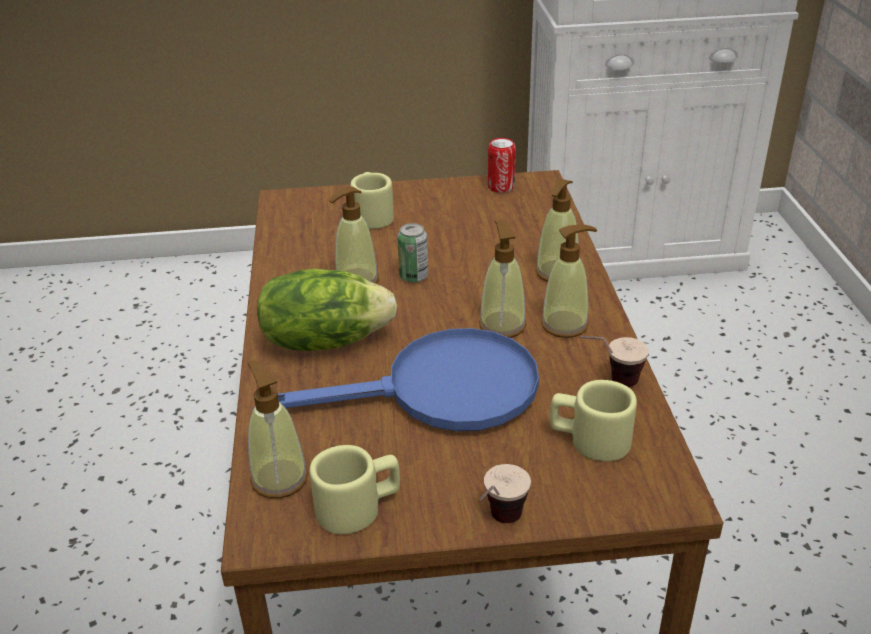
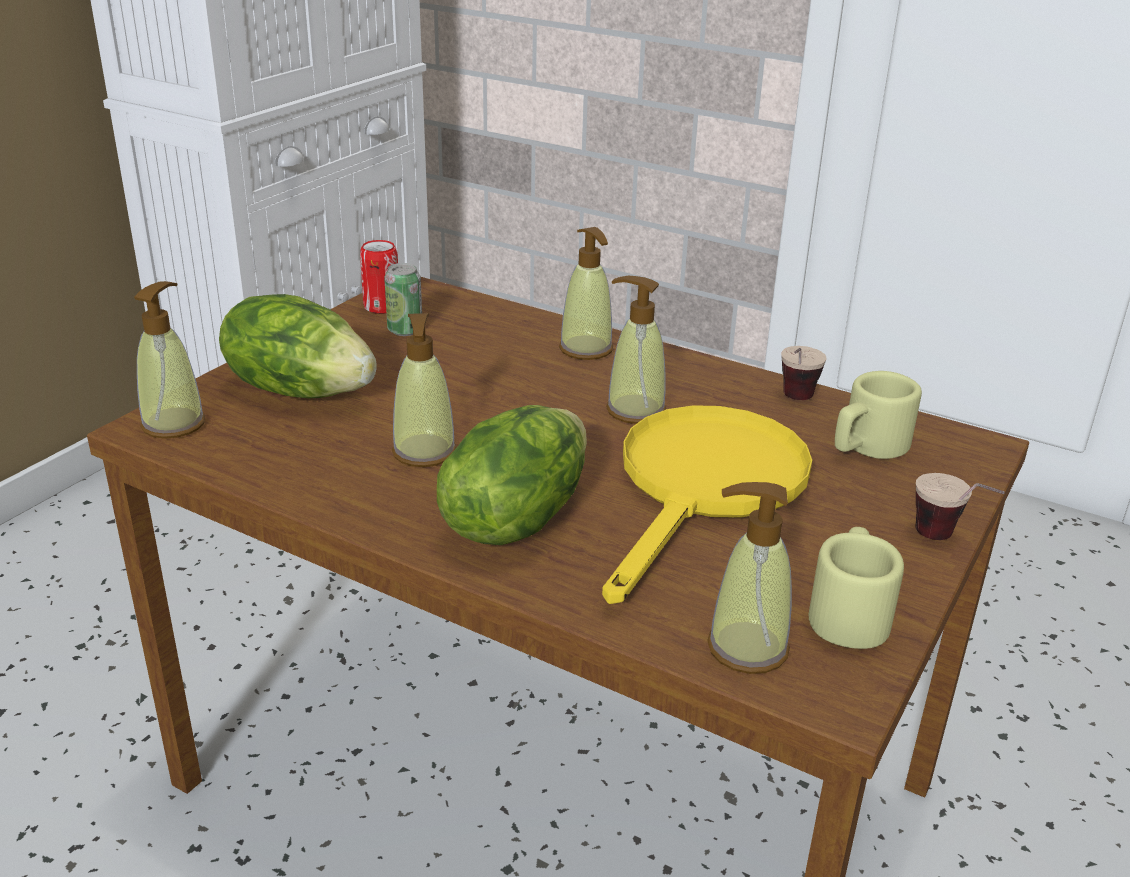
camera: 55 degrees left, 5 degrees down
blue frying pan [278,328,539,431] -> yellow frying pan [602,405,812,604]
beige mug [350,172,394,229] -> lettuce [219,294,377,398]
can [397,223,428,283] -> can moved to [384,263,422,336]
soap dispenser [541,225,597,338] -> soap dispenser moved to [134,281,205,439]

